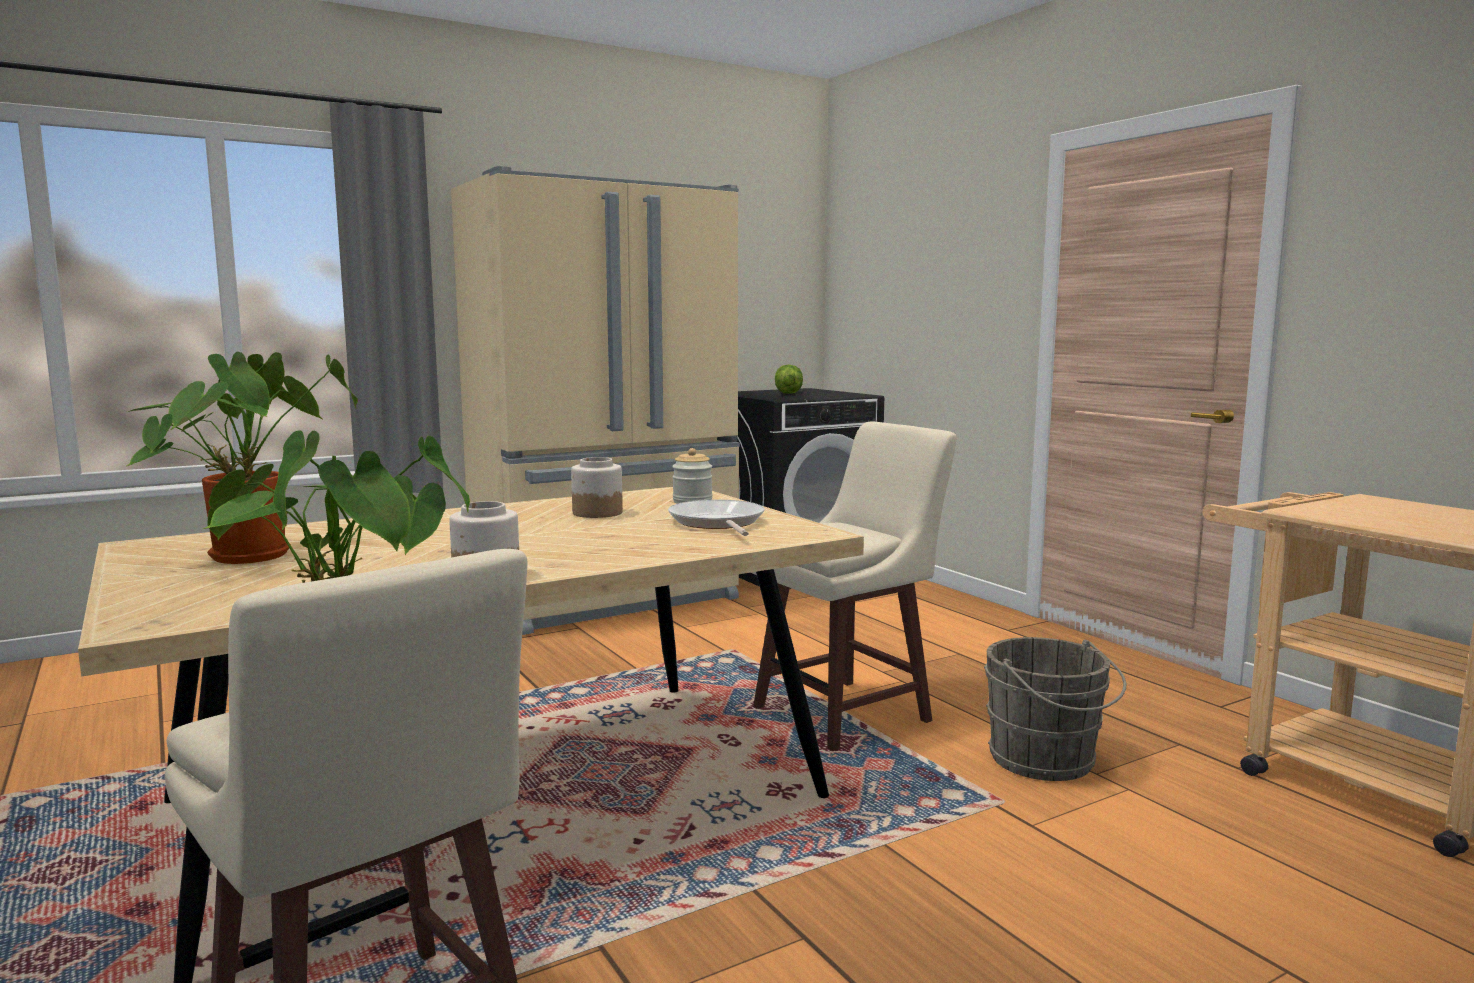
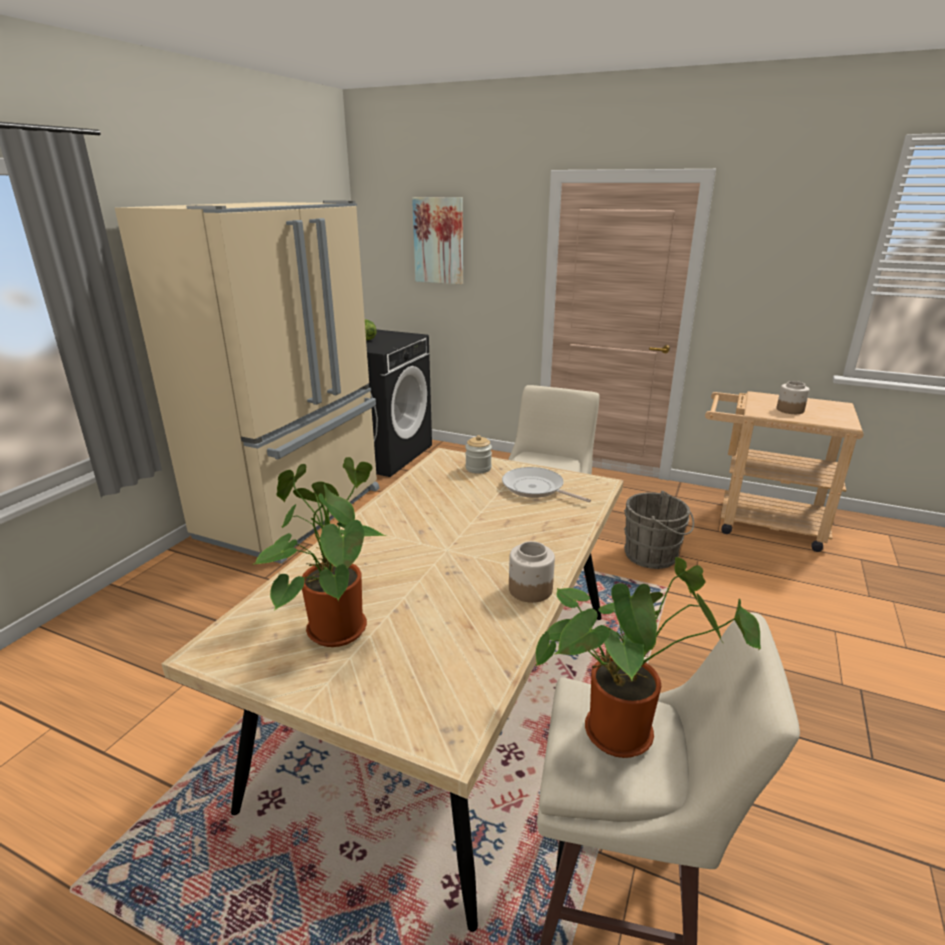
camera: 35 degrees left, 15 degrees up
jar [571,457,623,518] -> jar moved to [777,381,810,414]
none -> picture [412,197,463,284]

